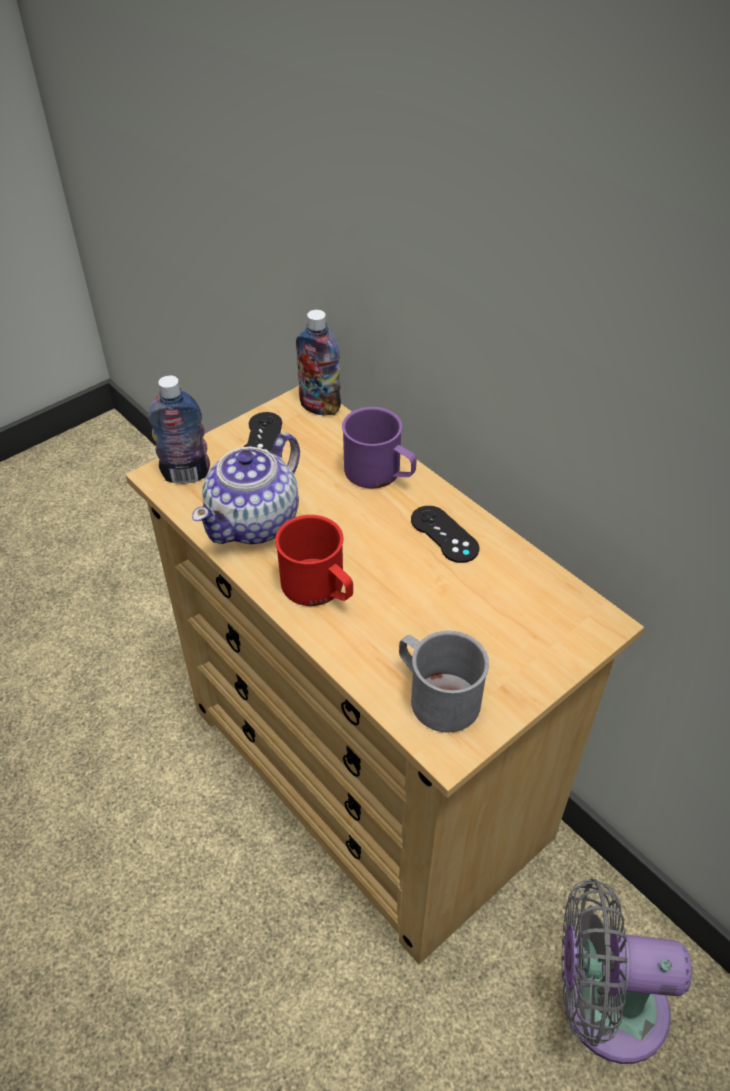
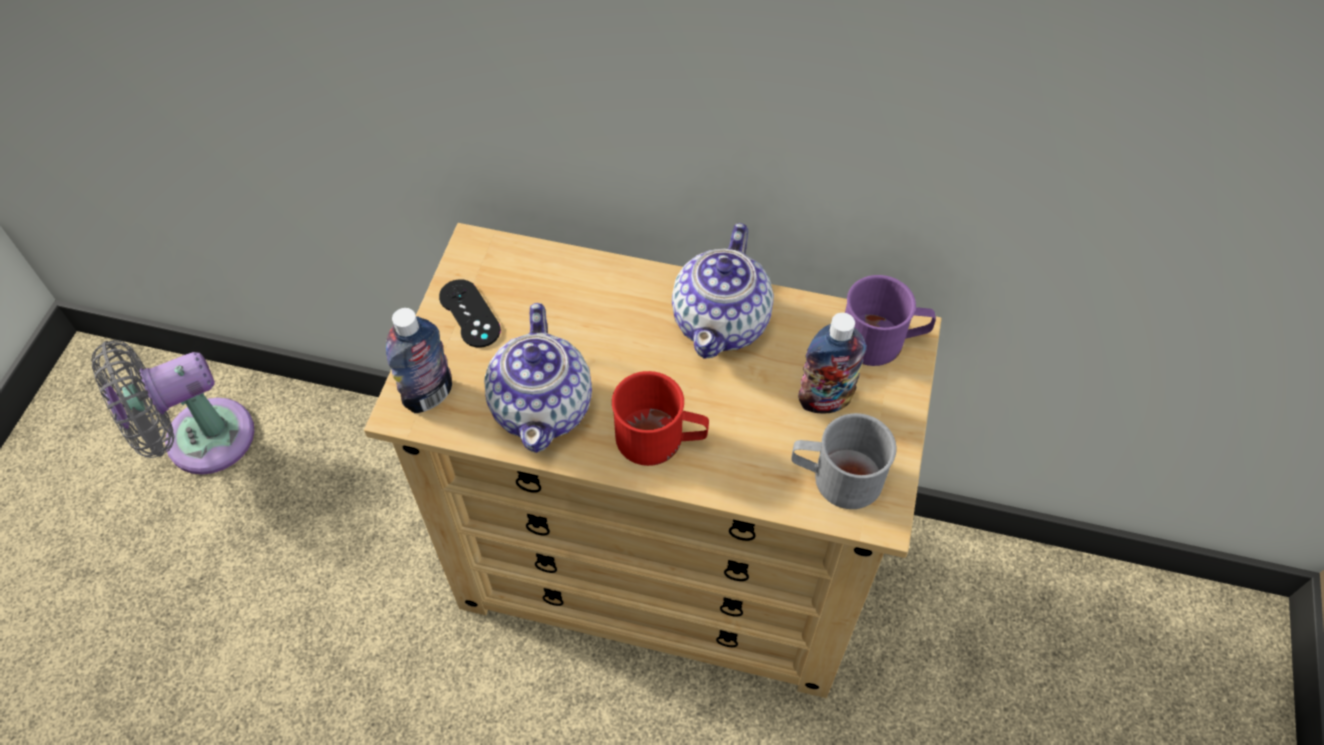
camera: 35 degrees left, 10 degrees up
bottle [296,310,341,416] -> bottle moved to [798,313,867,414]
purple mug [342,407,416,488] -> purple mug moved to [845,275,936,366]
black game controller [411,506,479,563] -> teapot [672,223,774,359]
grey fan [561,879,692,1064] -> grey fan moved to [91,340,254,475]

